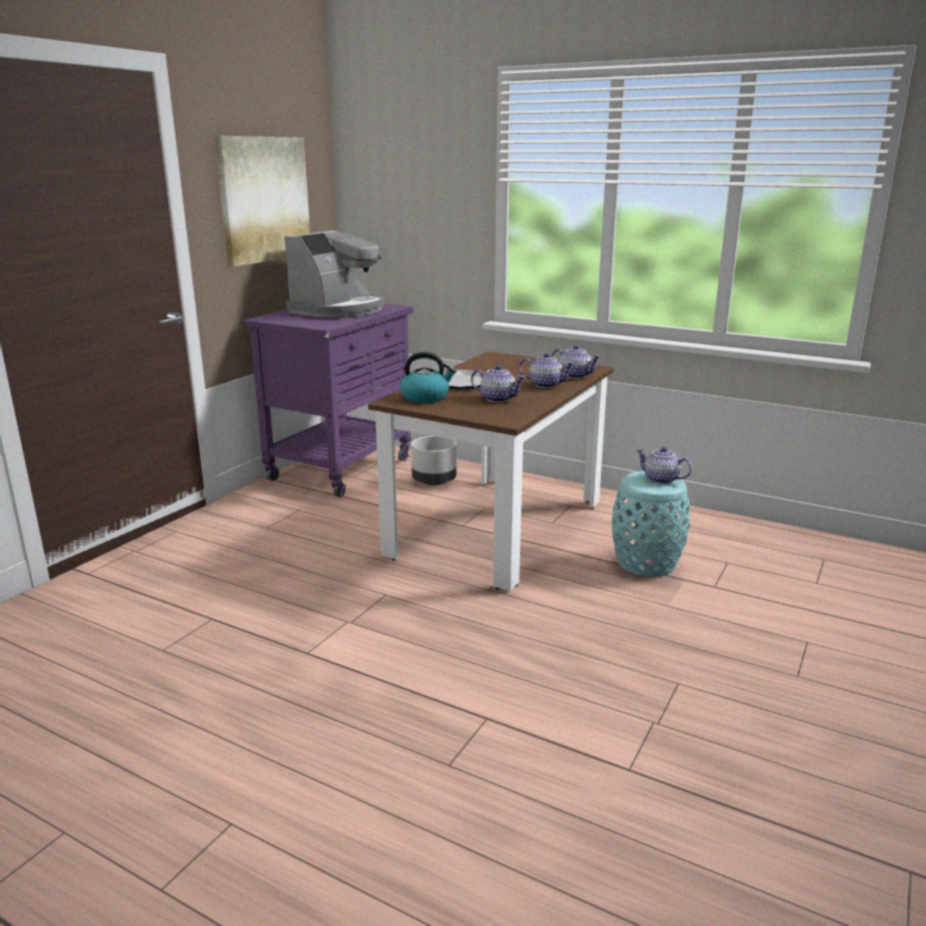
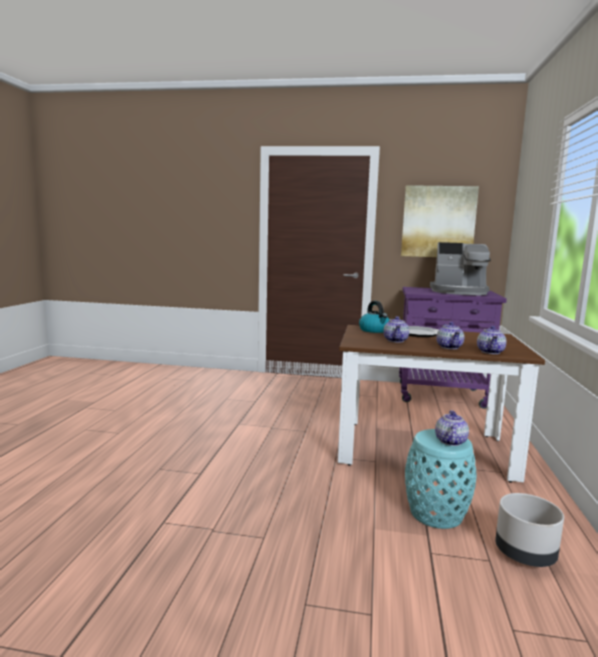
camera: 70 degrees right, 10 degrees down
grey planter [411,436,457,485] -> grey planter moved to [495,493,564,567]

